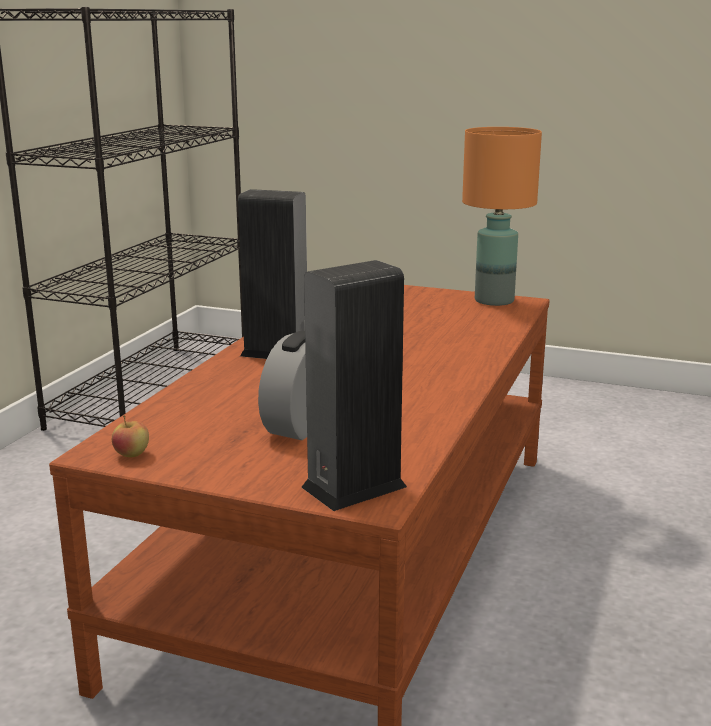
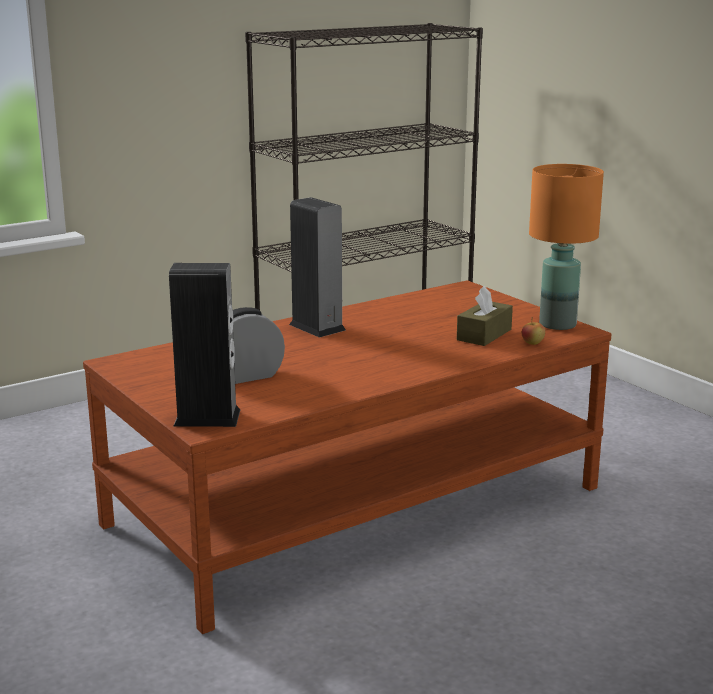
camera: 35 degrees right, 0 degrees up
apple [112,415,149,457] -> apple moved to [522,318,545,345]
none -> brown tissue box [457,286,513,346]

